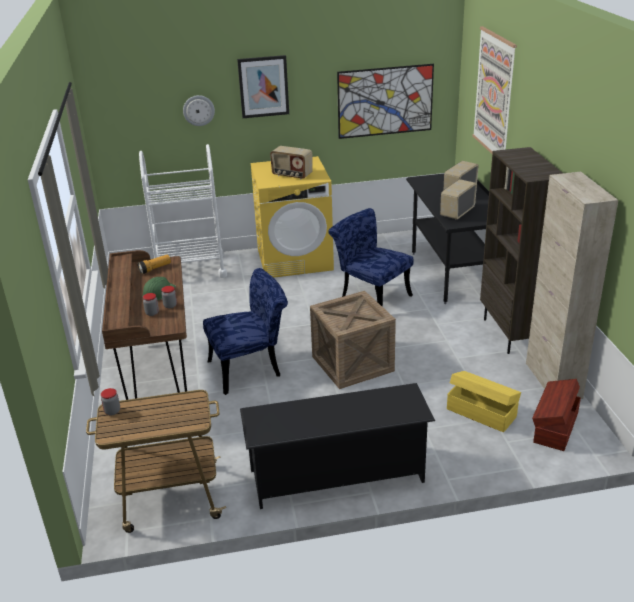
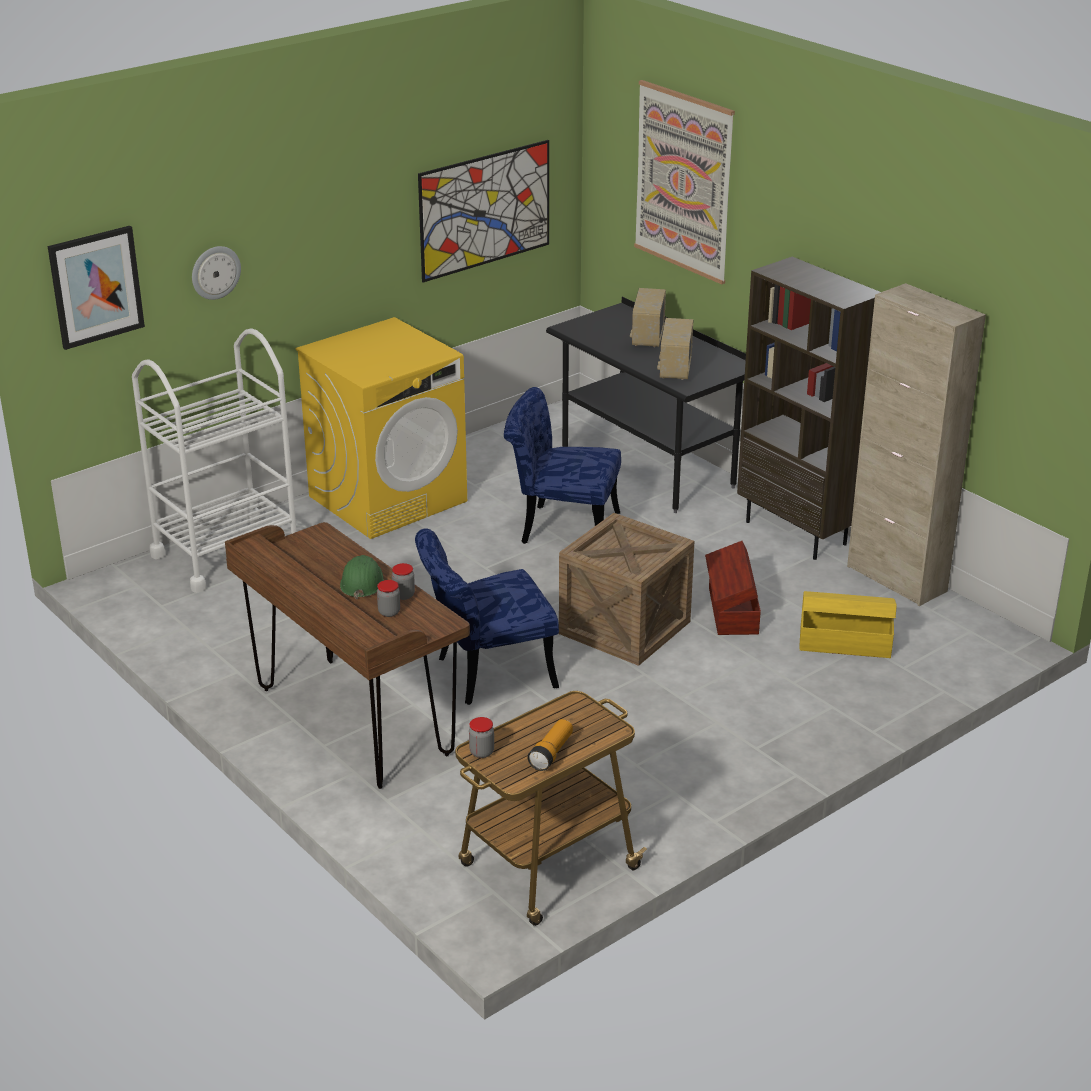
camera: 30 degrees left, 0 degrees up
flashlight [138,254,171,274] -> flashlight moved to [527,719,573,771]
blue chair [203,268,288,395] -> blue chair turned 150 degrees counterclockwise [415,528,559,705]
picture [237,55,289,118] -> picture moved to [48,226,145,350]
black shoe rack [240,383,435,509] -> none
radio [270,146,313,179] -> none
brown storage box [532,379,581,451] -> brown storage box moved to [705,541,761,635]

